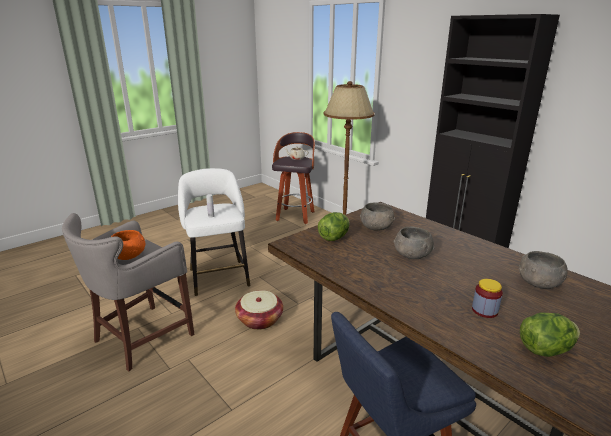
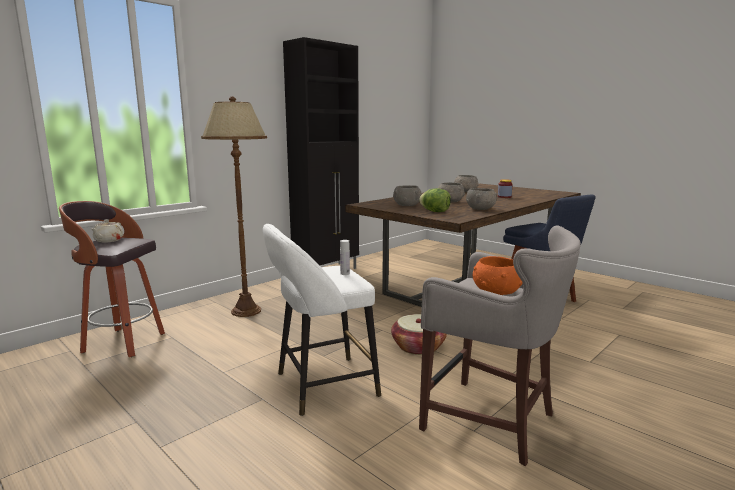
camera: 95 degrees left, 10 degrees down
lettuce [520,312,580,357] -> none
none -> grey bowl [466,188,497,210]

